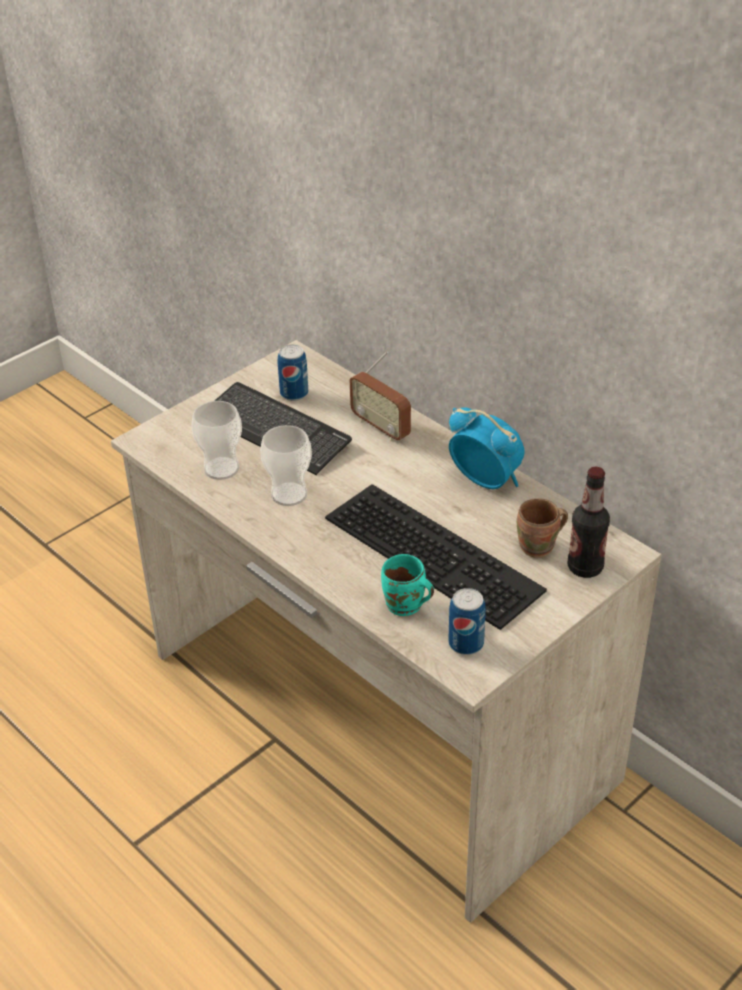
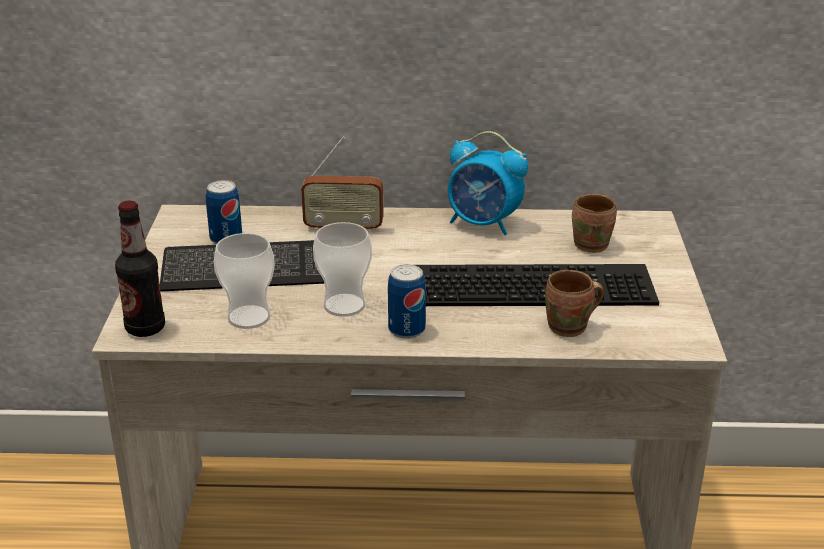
camera: 45 degrees left, 10 degrees down
turquoise mug [381,554,434,616] -> brown mug [545,270,604,337]
can [448,588,486,655] -> can moved to [388,264,426,339]
alarm clock [449,408,525,489] -> alarm clock turned 150 degrees counterclockwise [448,131,528,235]
bottle [568,467,610,578] -> bottle moved to [115,201,165,337]

